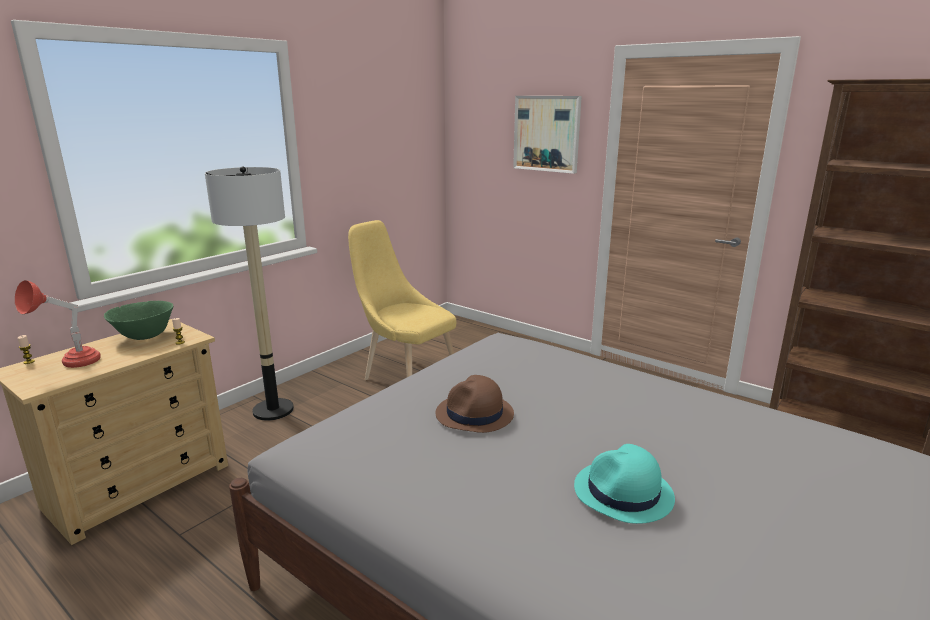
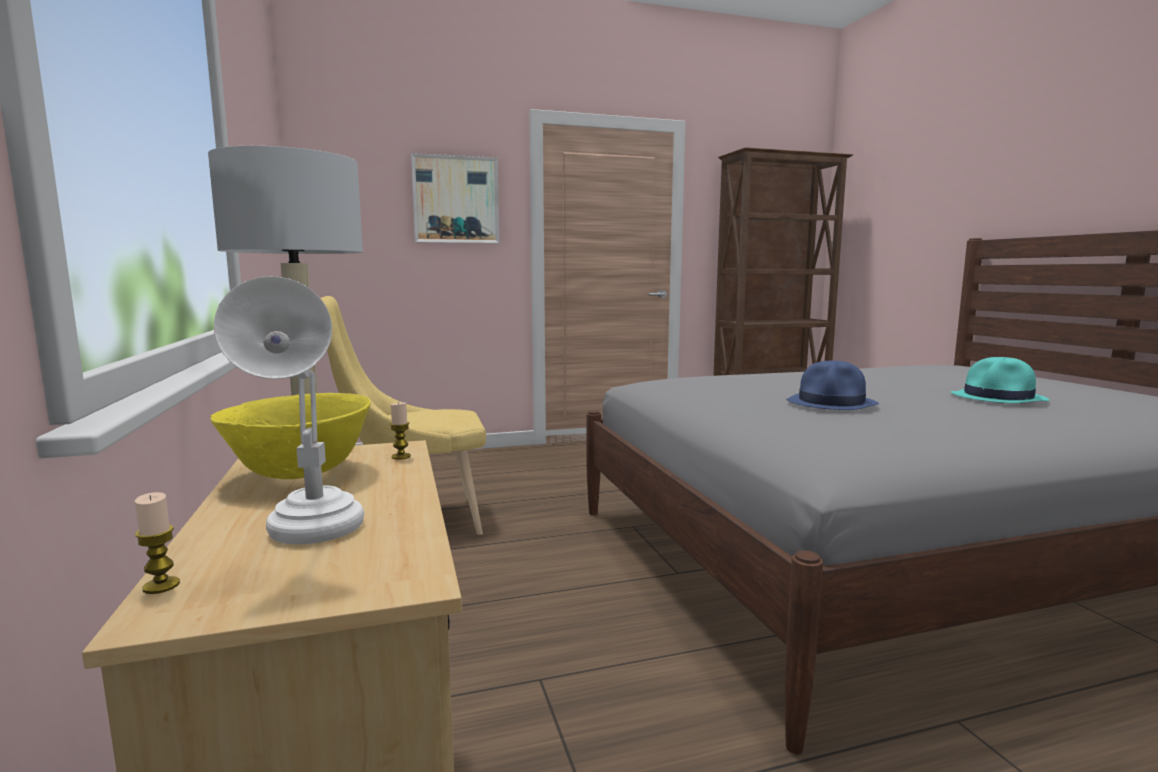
camera: 55 degrees left, 10 degrees down
red table lamp [15,280,101,368] -> white table lamp [214,276,364,545]
green bowl [104,301,173,340] -> yellow bowl [210,393,371,479]
brown hat [436,375,514,433] -> blue hat [786,361,879,410]

